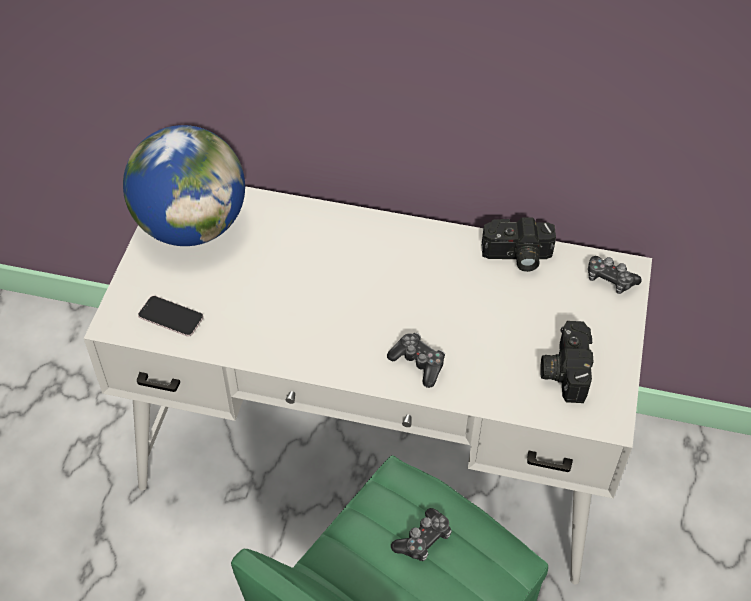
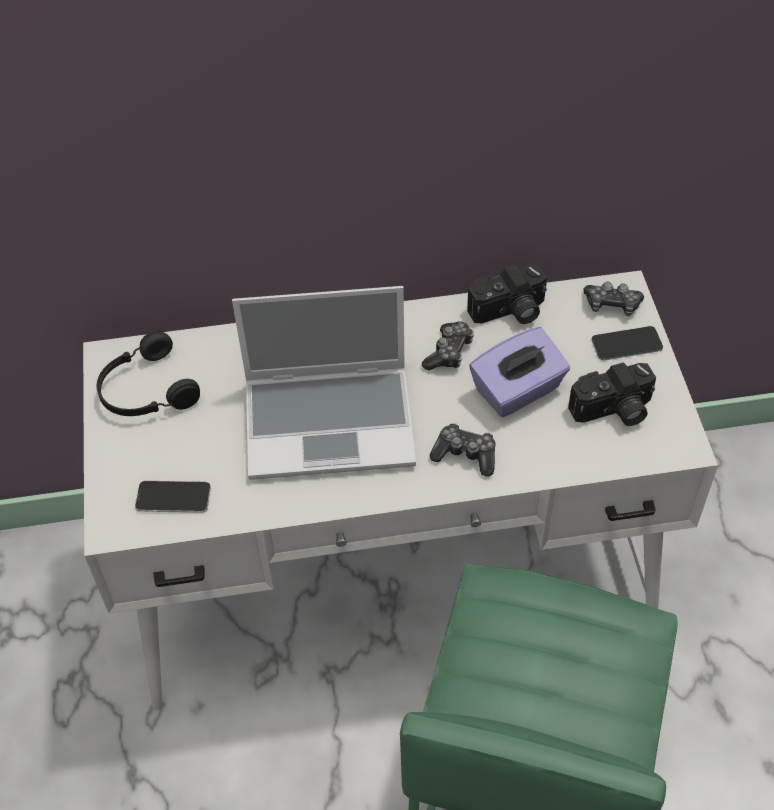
camera: 20 degrees left, 0 degrees up
globe [123,125,245,246] -> black headphones [97,331,200,416]
game controller [391,508,452,561] -> game controller moved to [422,321,474,370]
camera [540,321,594,403] -> camera turned 90 degrees counterclockwise [568,362,656,426]
none -> laptop [232,286,416,480]
none -> purple tissue box [469,327,570,417]
none -> phone [591,326,663,360]

